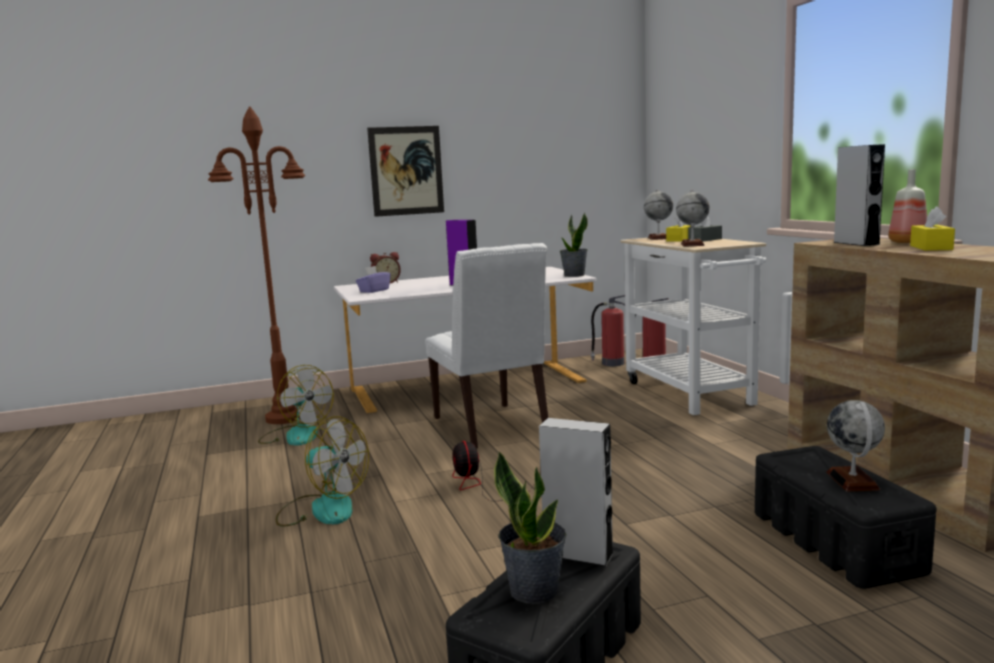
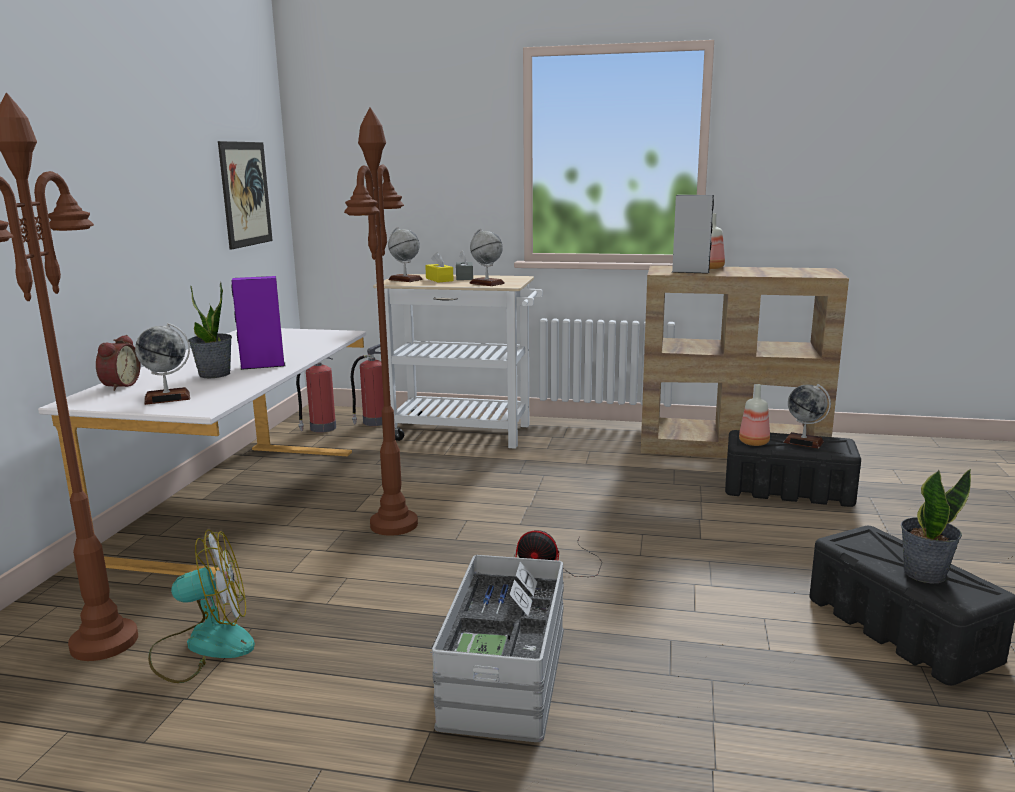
camera: 60 degrees left, 5 degrees up
fan [276,417,369,527] -> grey storage box [430,555,564,742]
purple tissue box [356,266,391,293] -> globe [135,323,190,405]
picture [367,126,444,217] -> picture moved to [218,141,273,250]
white chair [425,243,548,448] -> brown floor lamp [344,107,418,536]
grey speaker [539,418,614,567] -> none
potted plant [560,213,588,277] -> potted plant moved to [188,282,232,378]
yellow tissue box [910,206,955,251] -> none
none -> bottle [739,384,770,446]

